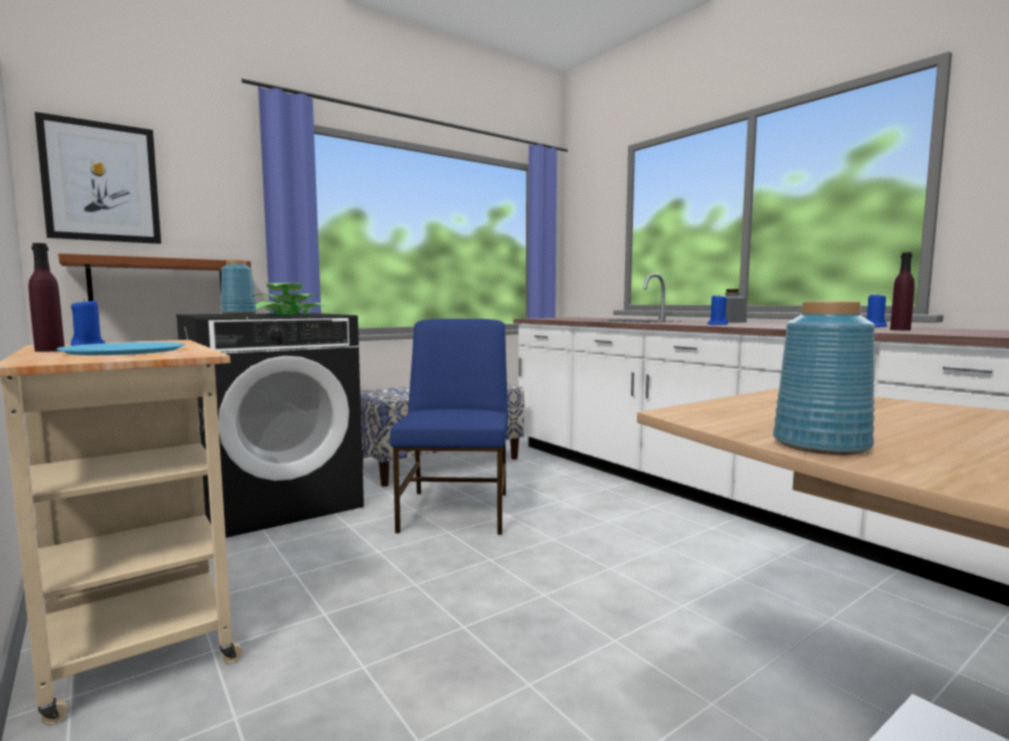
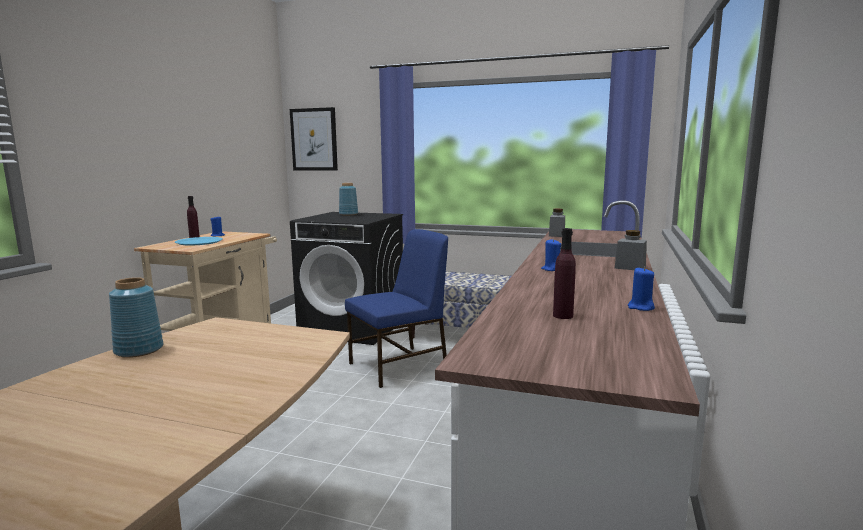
camera: 55 degrees right, 5 degrees up
brown shelf [58,253,251,302] -> none
potted plant [250,283,330,315] -> none
none -> grey jar [549,209,565,237]

